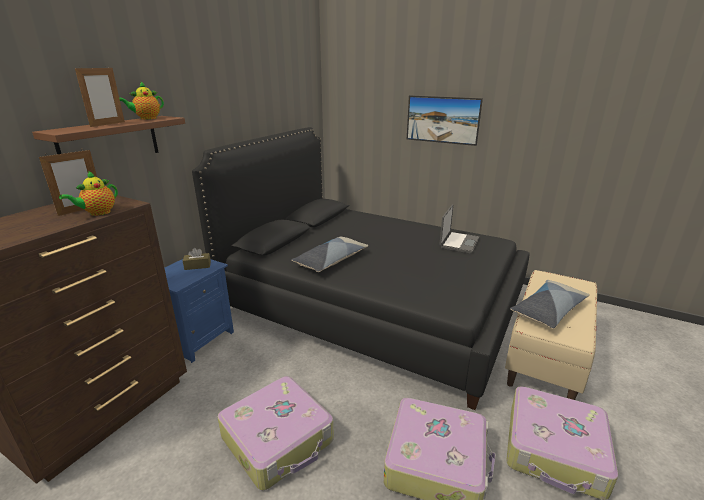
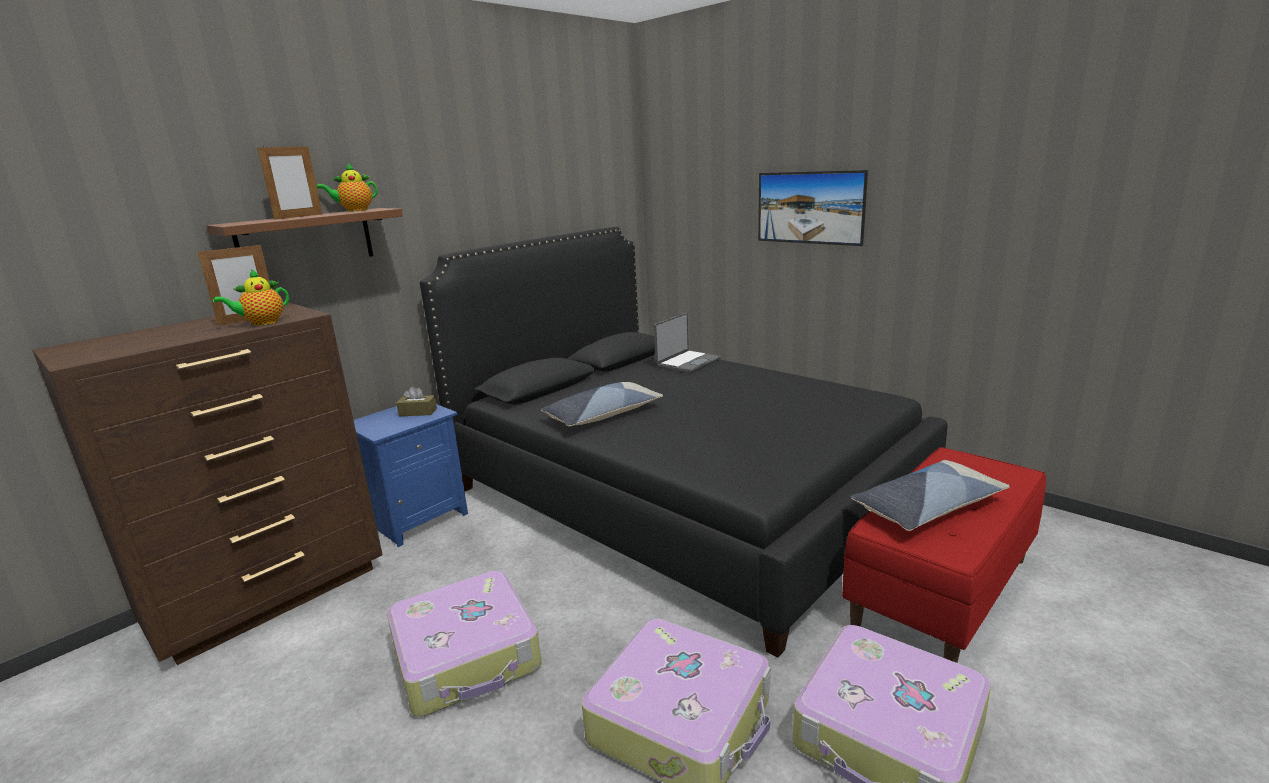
camera: 15 degrees right, 5 degrees down
laptop [439,205,480,254] -> laptop moved to [654,313,721,374]
beige bench [505,270,597,400] -> red bench [842,447,1046,663]

